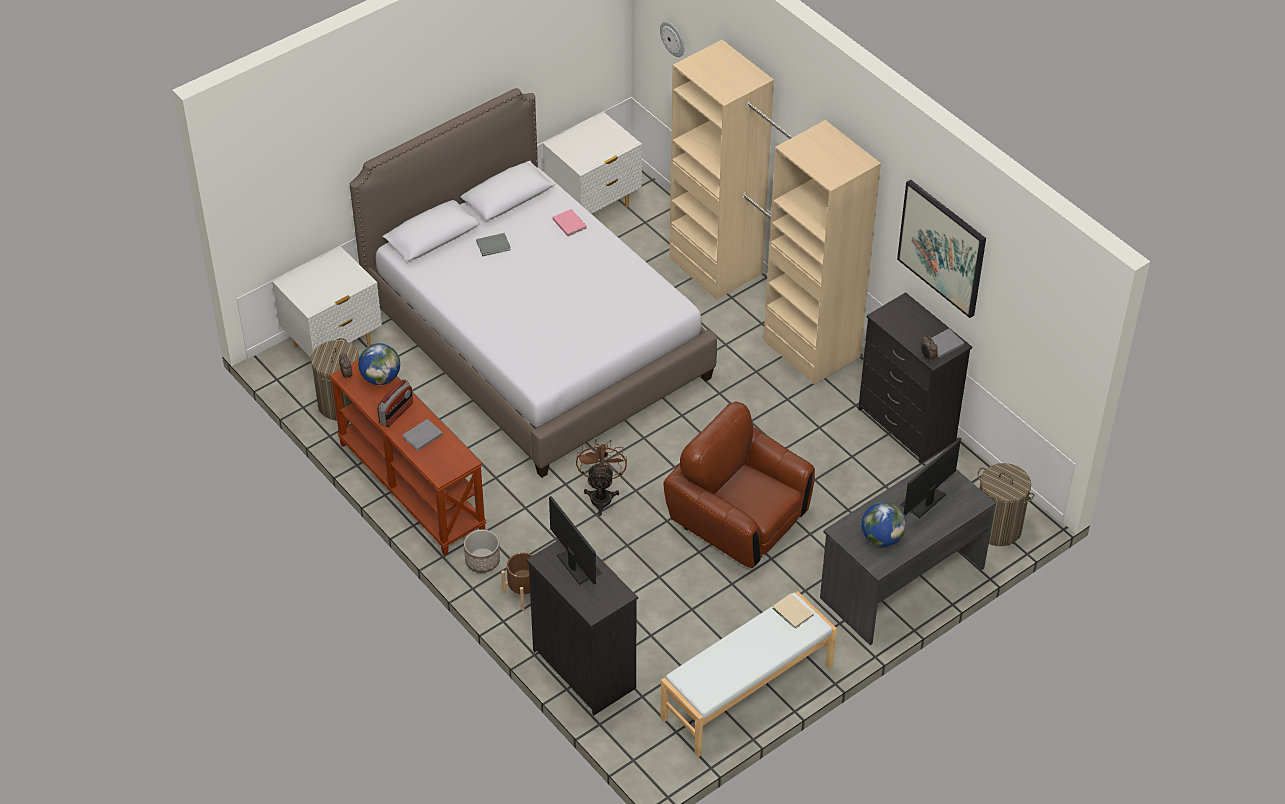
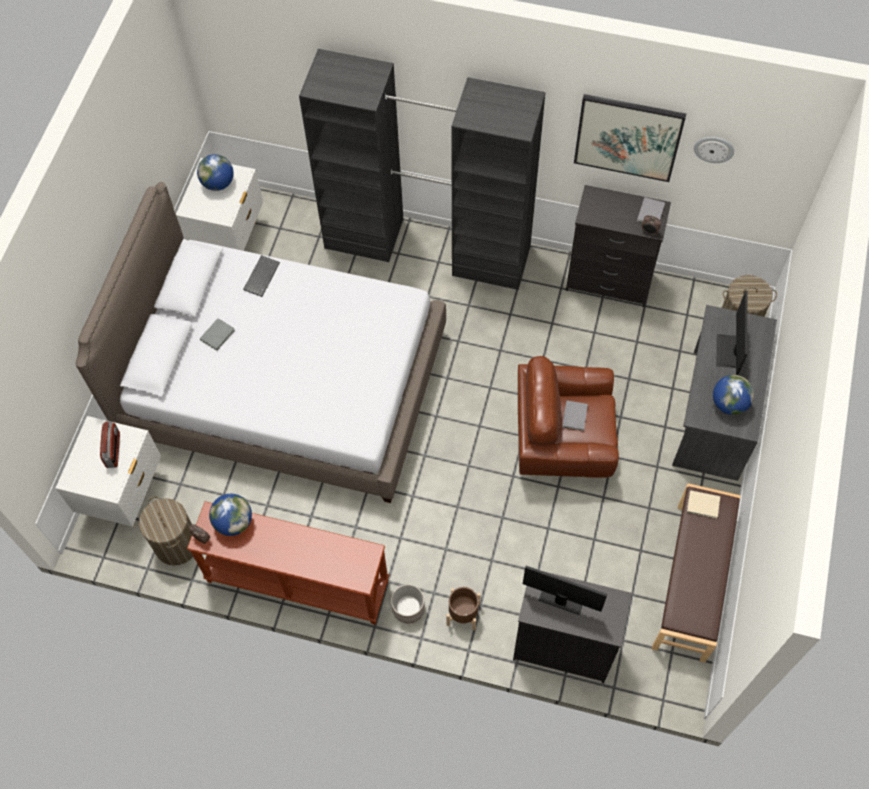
camera: 35 degrees left, 15 degrees up
radio [377,379,413,427] -> radio moved to [100,420,120,468]
grey book [403,419,443,451] -> grey book moved to [562,401,588,431]
pink book [553,209,587,236] -> keyboard [243,255,280,297]
brown fan [576,439,627,516] -> none
wall clock [660,21,685,57] -> wall clock moved to [694,137,734,163]
white bench [660,591,837,757] -> brown bench [652,483,741,663]
beige wardrobe [669,40,881,385] -> black wardrobe [299,49,545,290]
none -> globe [197,154,234,191]

